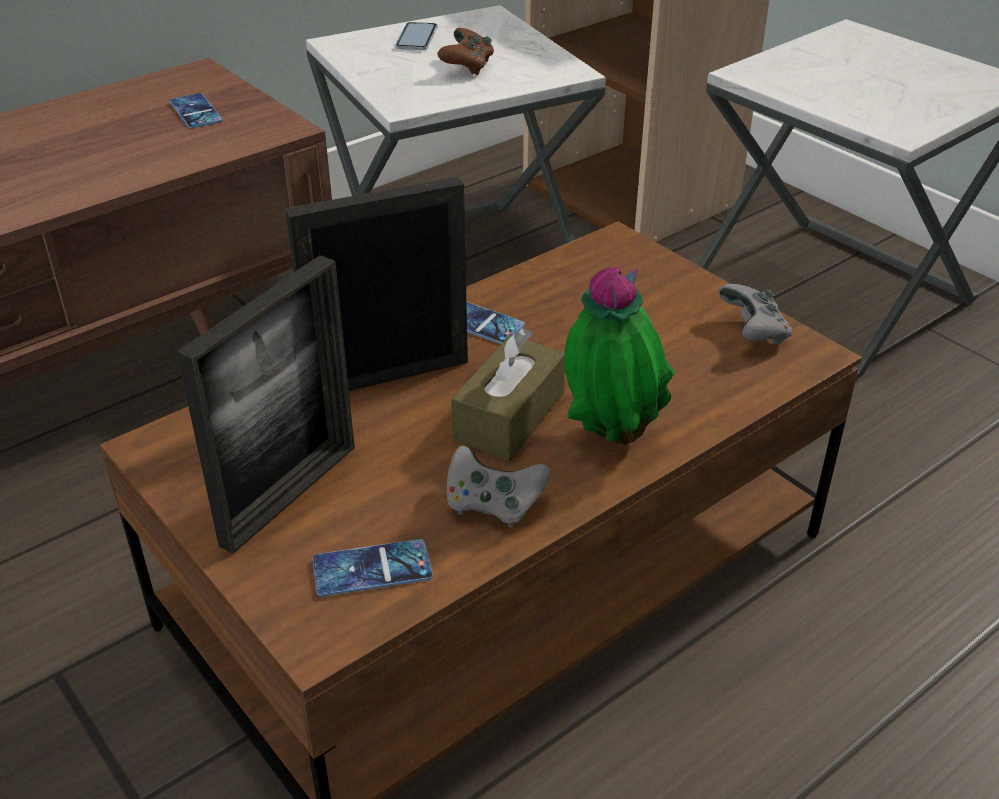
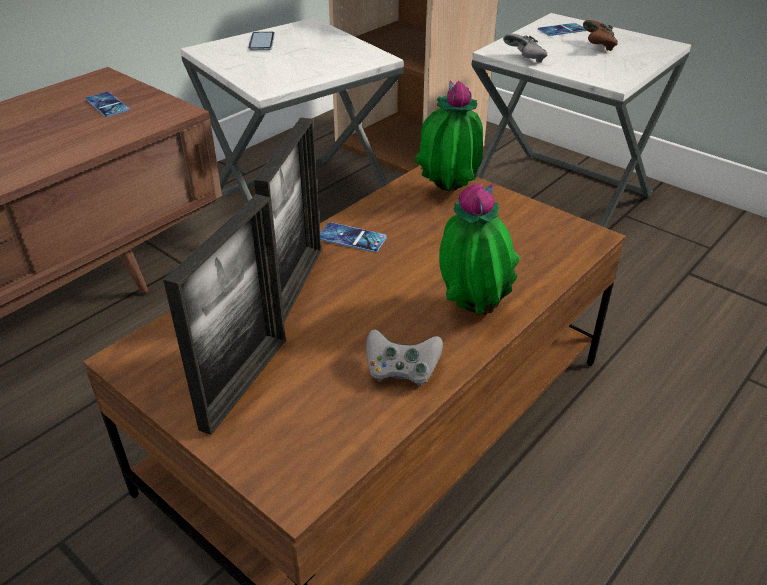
camera: 10 degrees left, 0 degrees up
picture frame [285,176,468,391] -> picture frame turned 135 degrees clockwise [254,118,321,322]
phone [312,539,433,597] -> phone moved to [538,23,586,36]
brown game controller [437,28,494,75] -> brown game controller moved to [583,20,618,51]
brown tissue box [451,328,565,461] -> none
grey game controller [718,284,792,344] -> grey game controller moved to [503,34,547,63]
none -> potted plant [415,80,483,192]

